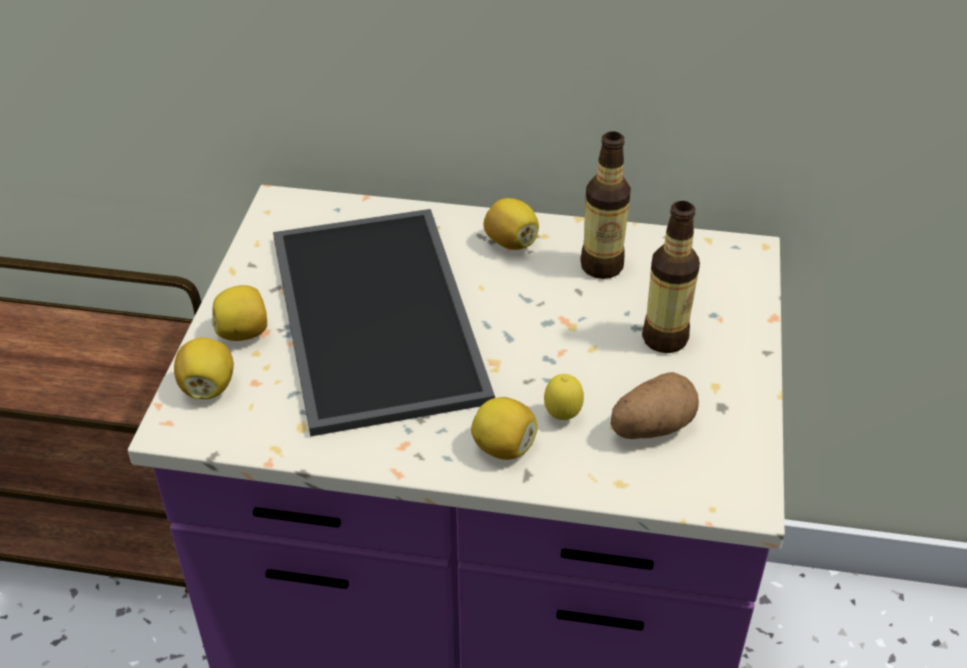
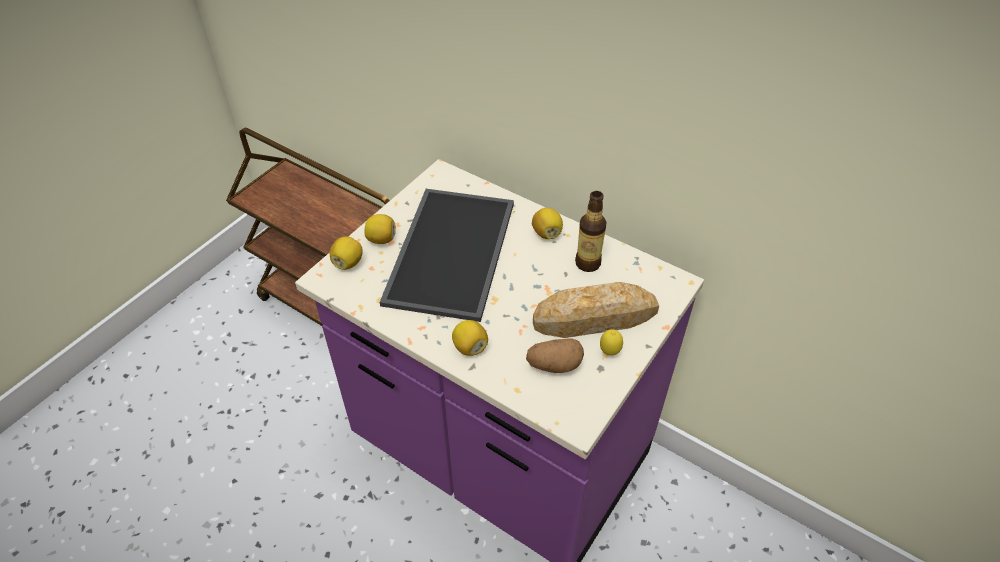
camera: 25 degrees right, 5 degrees up
lemon [544,374,584,420] -> lemon moved to [600,329,623,356]
bottle [642,201,700,353] -> bread [533,282,659,338]

